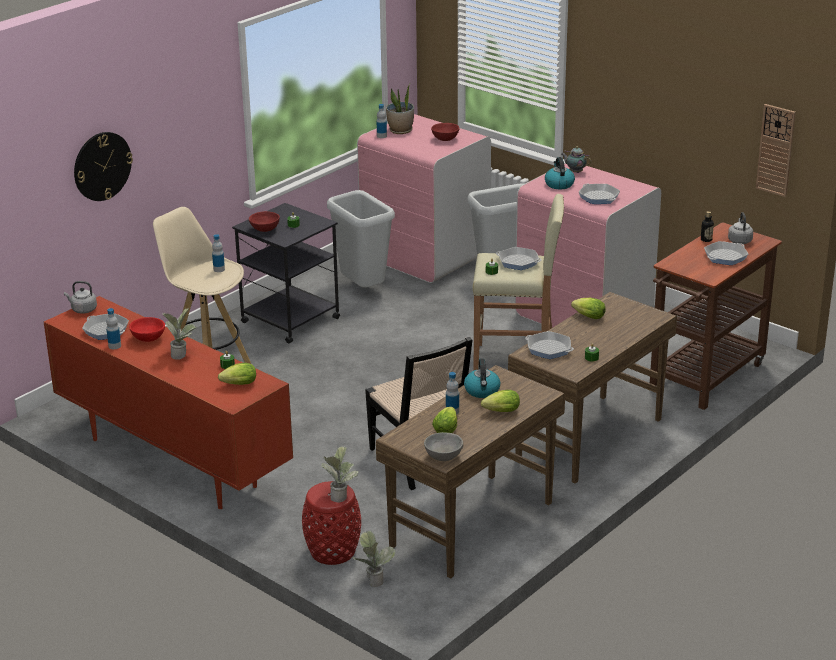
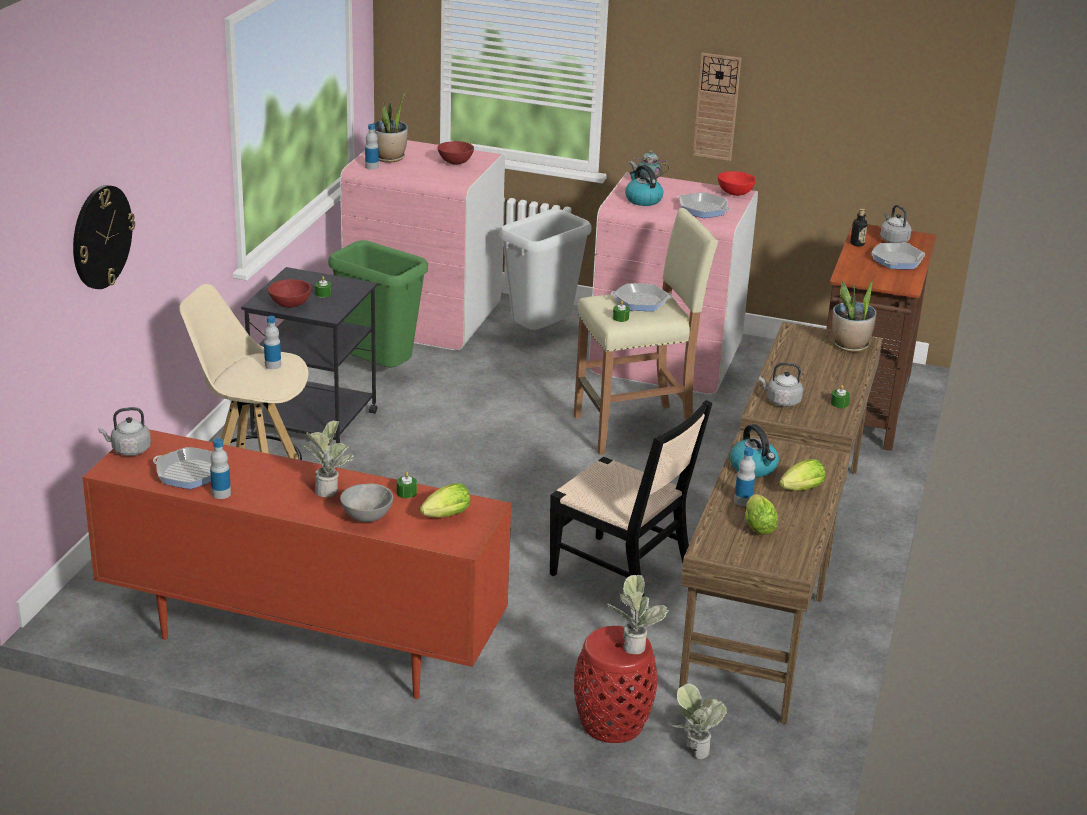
camera: 25 degrees left, 0 degrees up
red bowl [129,317,165,342] -> red bowl moved to [718,171,756,196]
grey trash can [327,190,395,288] -> green trash can [328,240,428,367]
grey bowl [424,432,463,461] -> grey bowl moved to [340,483,393,522]
frying pan [525,331,574,359] -> grey kettle [759,362,803,407]
lettuce [571,298,605,319] -> none
wall clock [756,104,796,197] -> wall clock moved to [693,53,742,161]
none -> potted plant [832,280,876,352]

